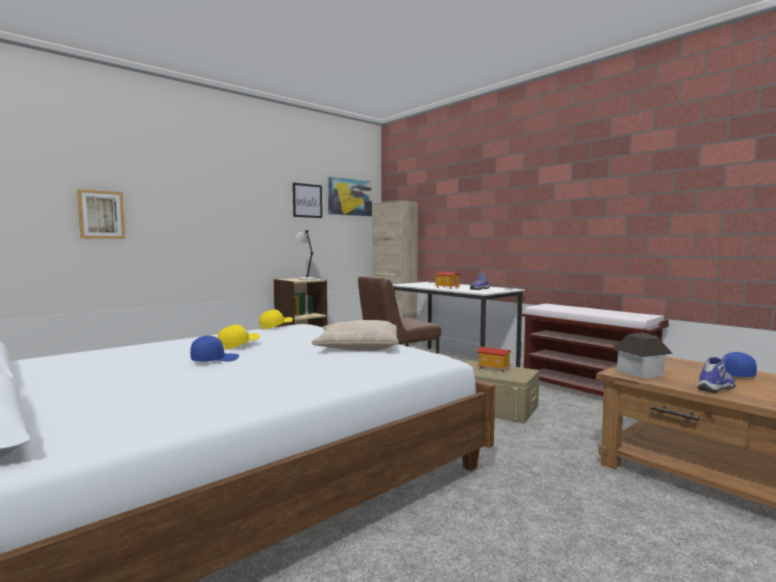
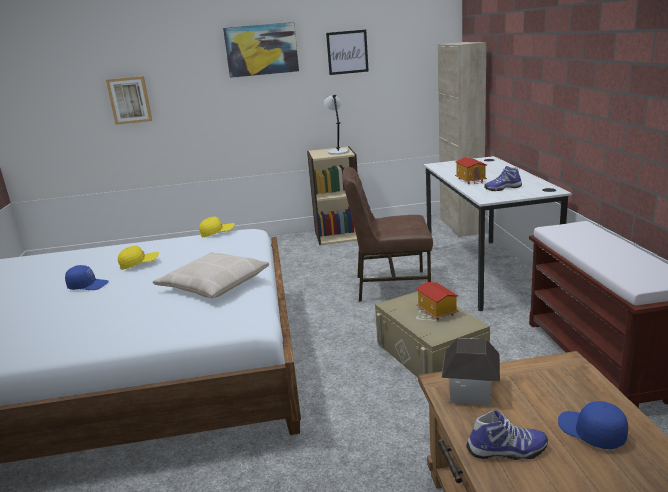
camera: 35 degrees right, 15 degrees up
picture [328,177,372,216] -> picture moved to [223,22,299,78]

